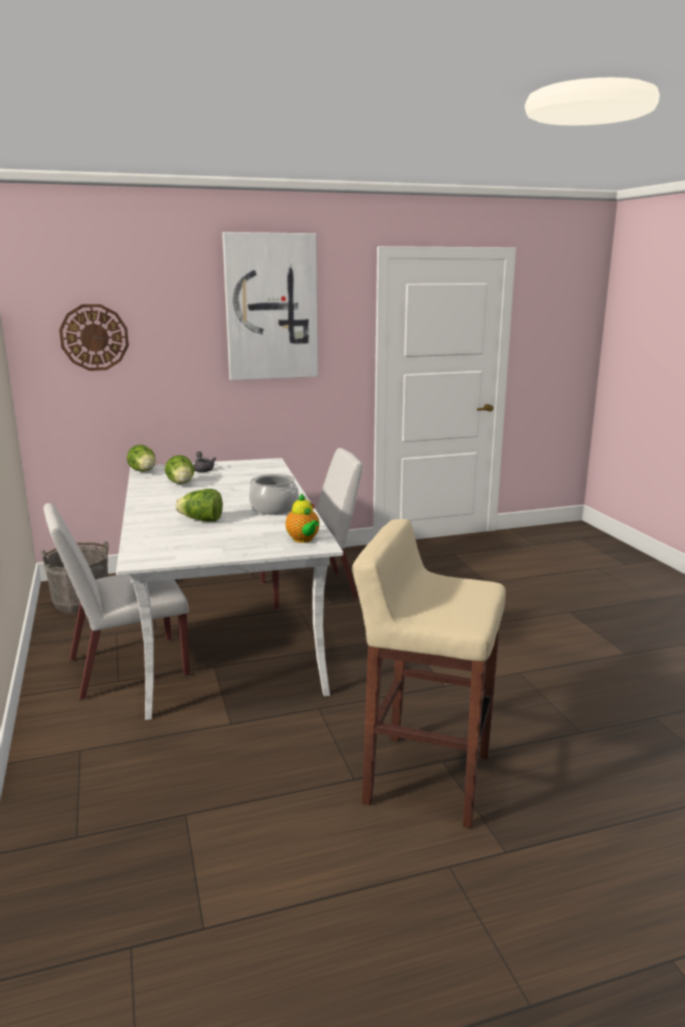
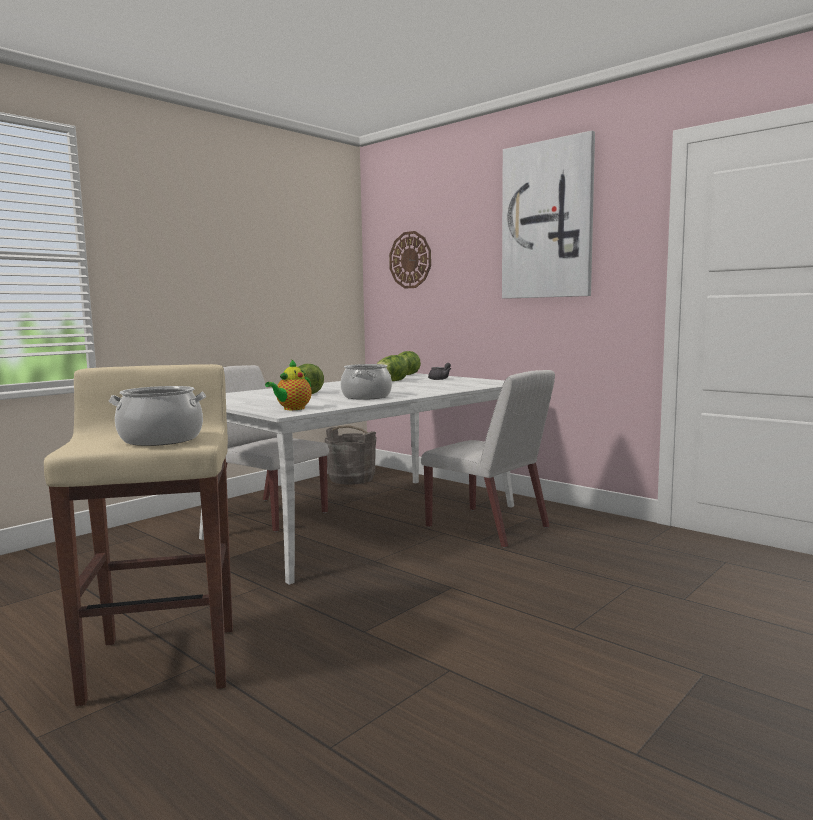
camera: 60 degrees right, 10 degrees down
none -> cooking pot [108,386,206,446]

